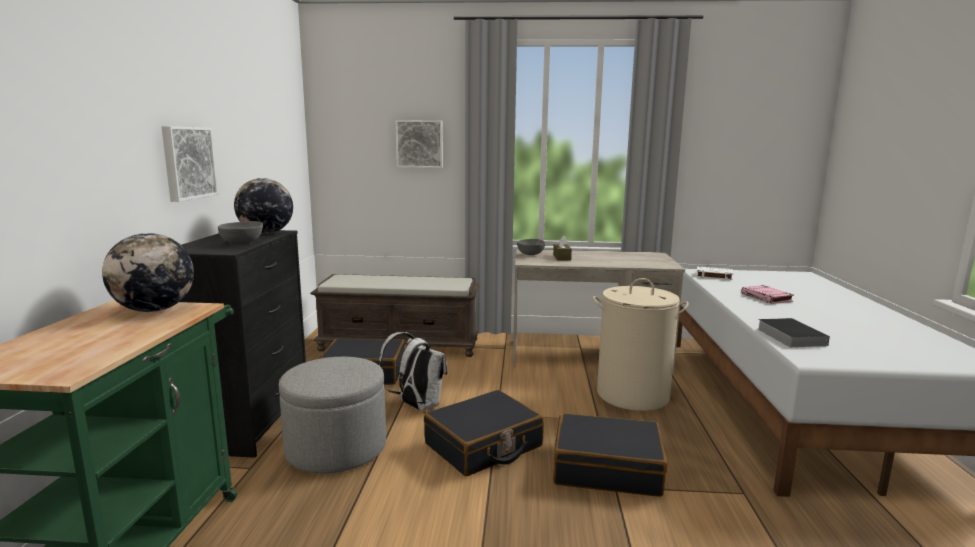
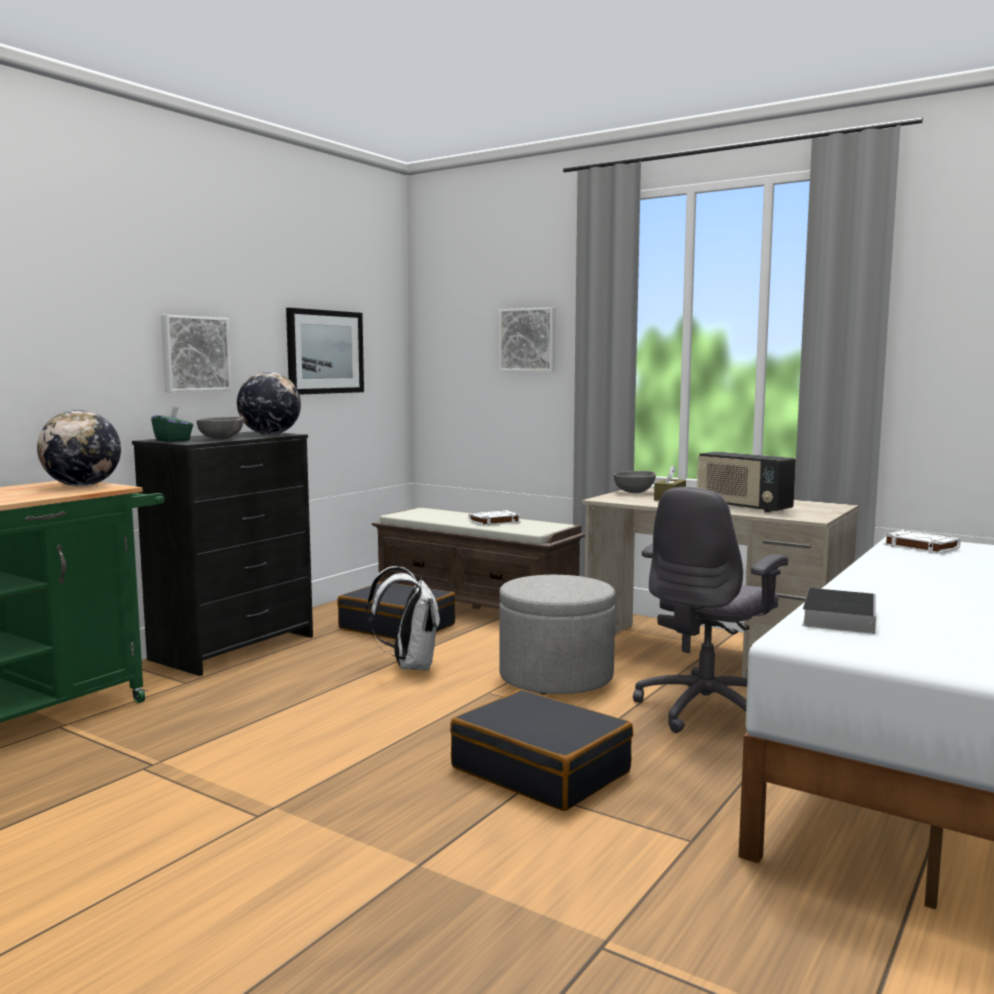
camera: 30 degrees right, 5 degrees down
grey ottoman [279,357,386,474] -> grey ottoman moved to [499,575,615,694]
black suitcase [424,390,544,476] -> none
beige laundry basket [593,278,689,411] -> grey office chair [633,487,788,733]
pink book [741,285,794,304] -> none
none -> green tissue box [151,407,193,442]
none -> picture [286,308,364,395]
none -> white book [469,510,520,526]
none -> radio [696,452,796,512]

